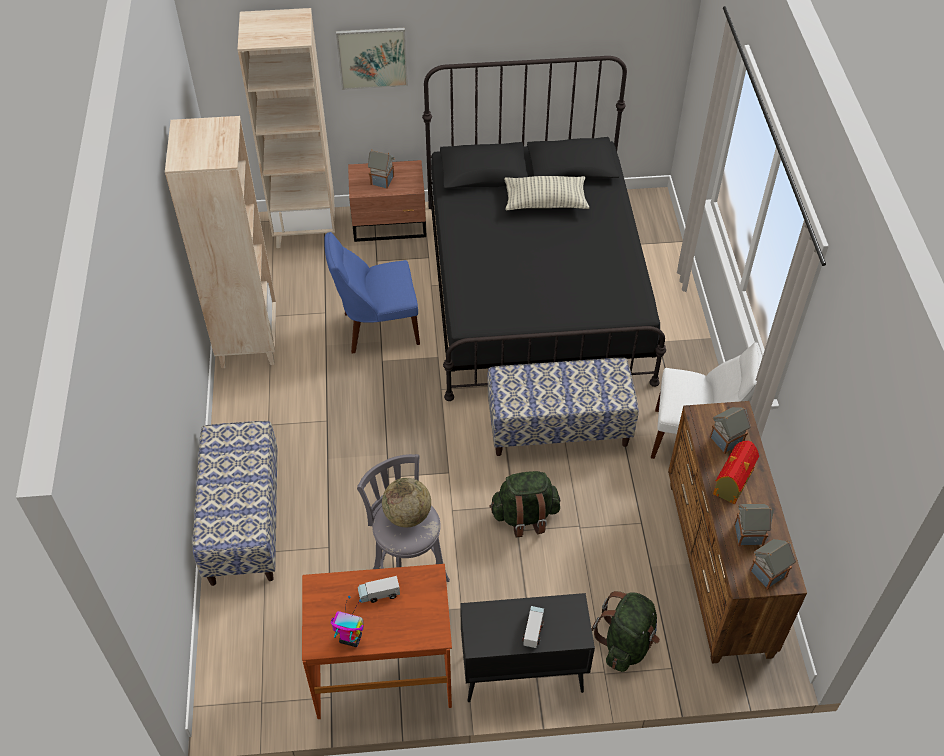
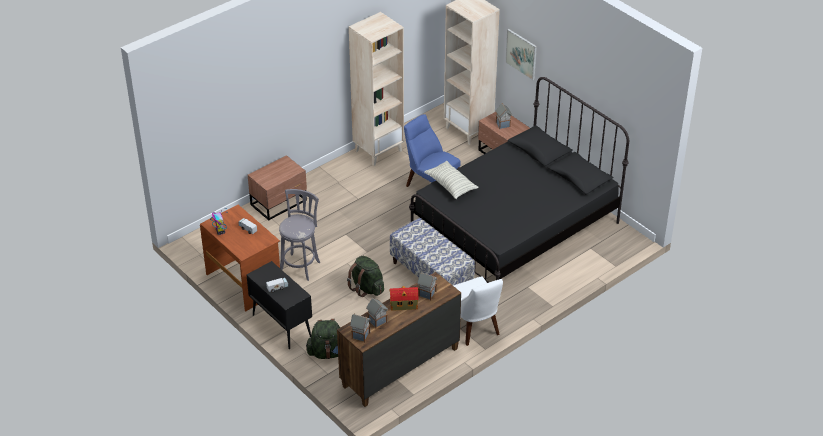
camera: 55 degrees right, 10 degrees down
bench [193,421,278,586] -> brown nightstand [248,155,307,220]
globe [382,478,431,527] -> none
pillow [504,176,590,210] -> pillow moved to [424,161,478,199]

